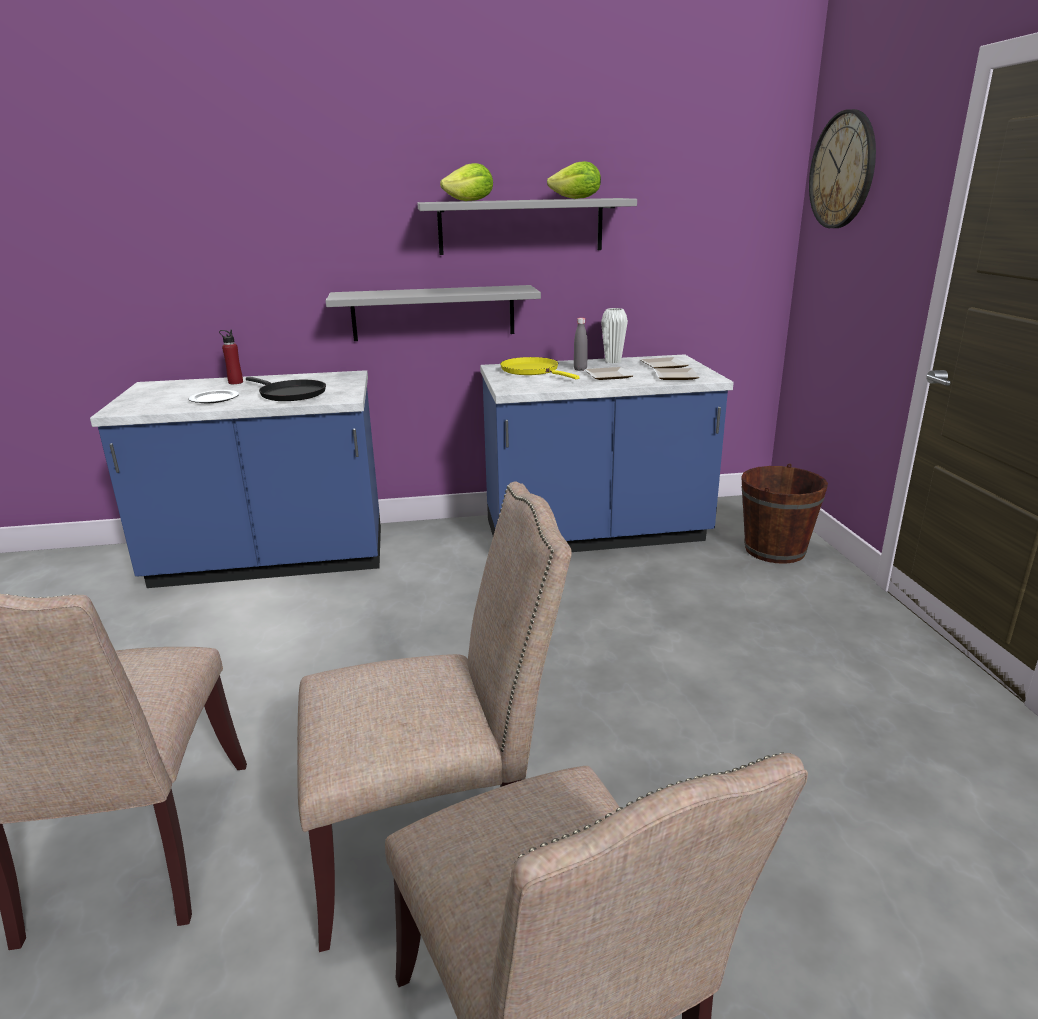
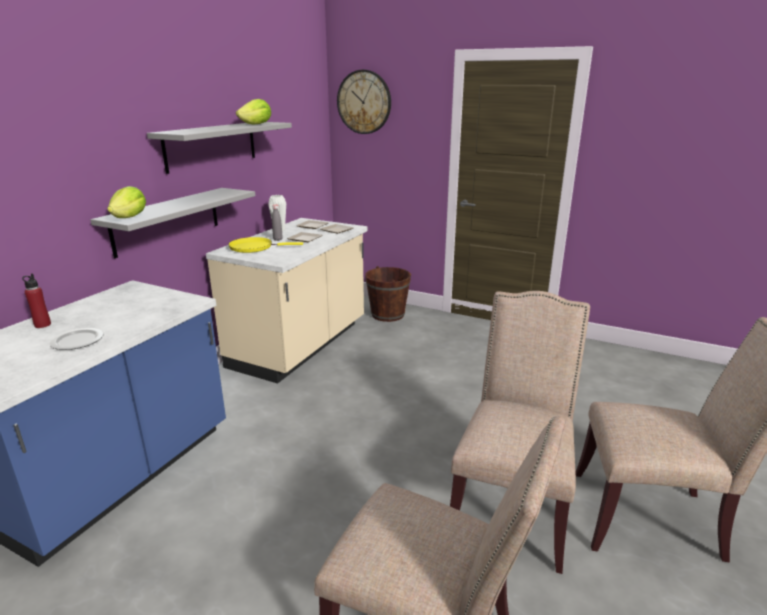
camera: 55 degrees left, 0 degrees up
black frying pan [246,377,326,401] -> none
lettuce [440,163,493,201] -> lettuce moved to [107,186,146,218]
blue counter [480,354,734,552] -> beige counter [206,218,367,383]

